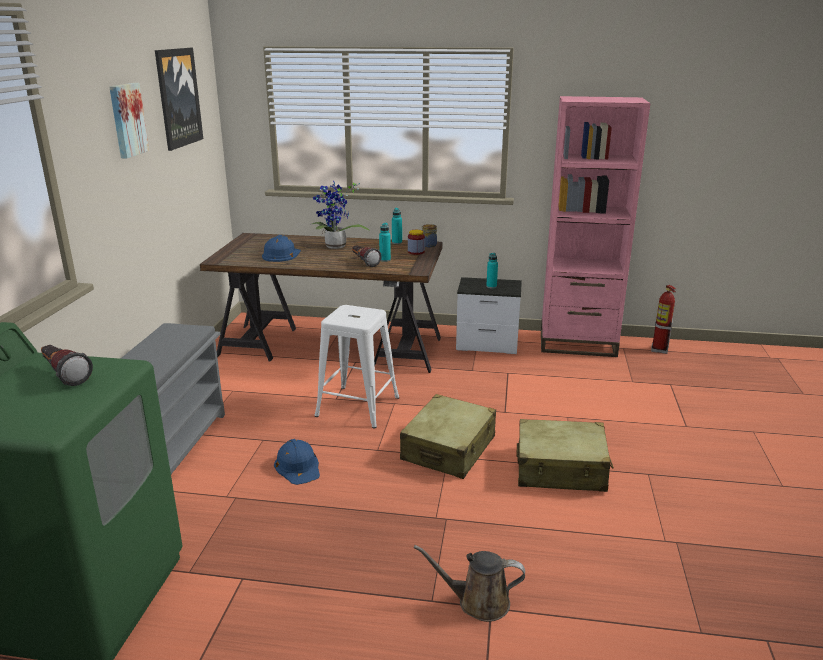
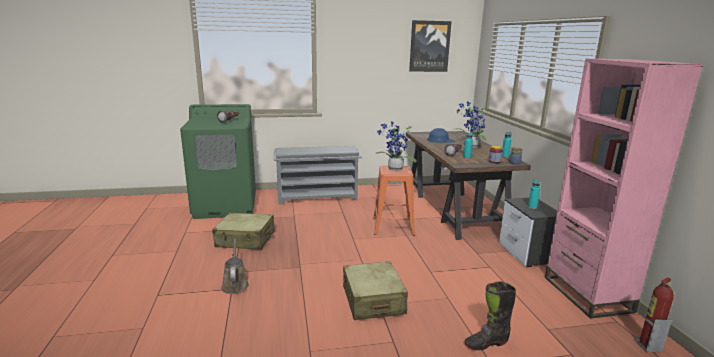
camera: 70 degrees right, 5 degrees down
picture [109,83,149,159] -> none
blue hard hat [274,439,320,485] -> none
white stool [315,305,400,429] -> orange stool [373,166,415,236]
beige suitcase [400,394,496,479] -> beige suitcase moved to [212,213,275,250]
none -> potted plant [375,121,417,171]
none -> black boot [465,281,516,350]

